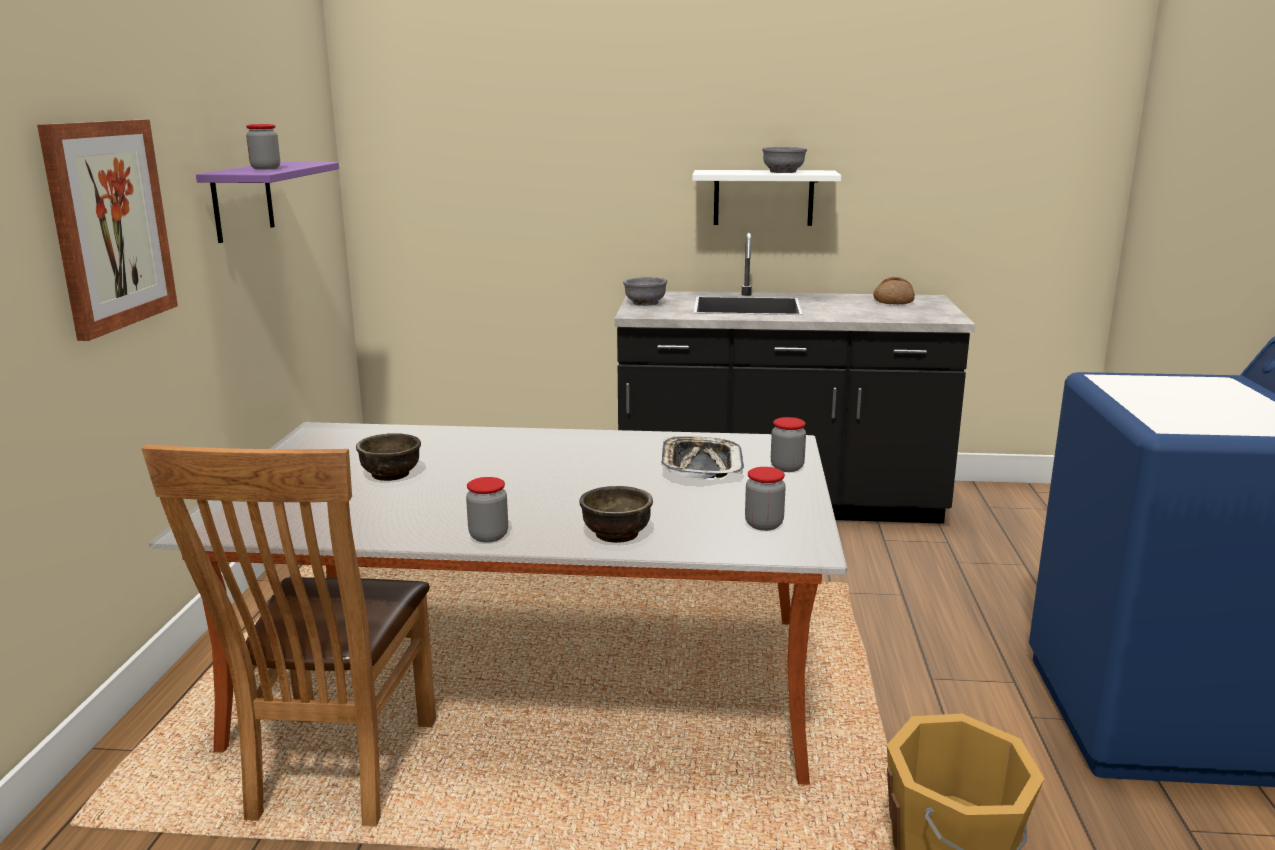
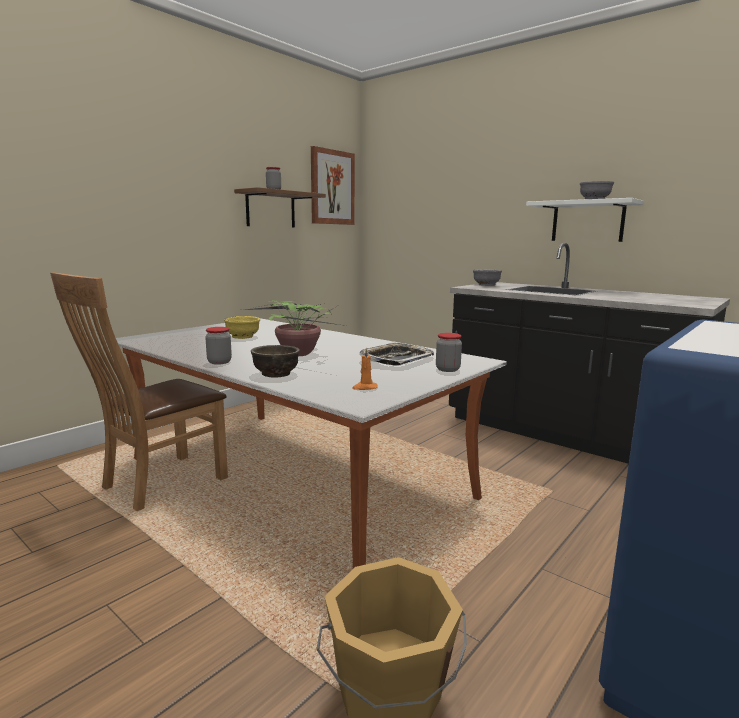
camera: 35 degrees right, 5 degrees down
picture [37,120,178,341] -> picture moved to [311,146,355,225]
purple shelf [196,162,339,243] -> brown shelf [234,187,326,227]
brown bowl [356,433,421,481] -> yellow bowl [224,316,260,339]
jar [745,467,786,531] -> orange candle [353,348,378,390]
bread [873,277,915,304] -> none
none -> potted plant [244,300,346,356]

